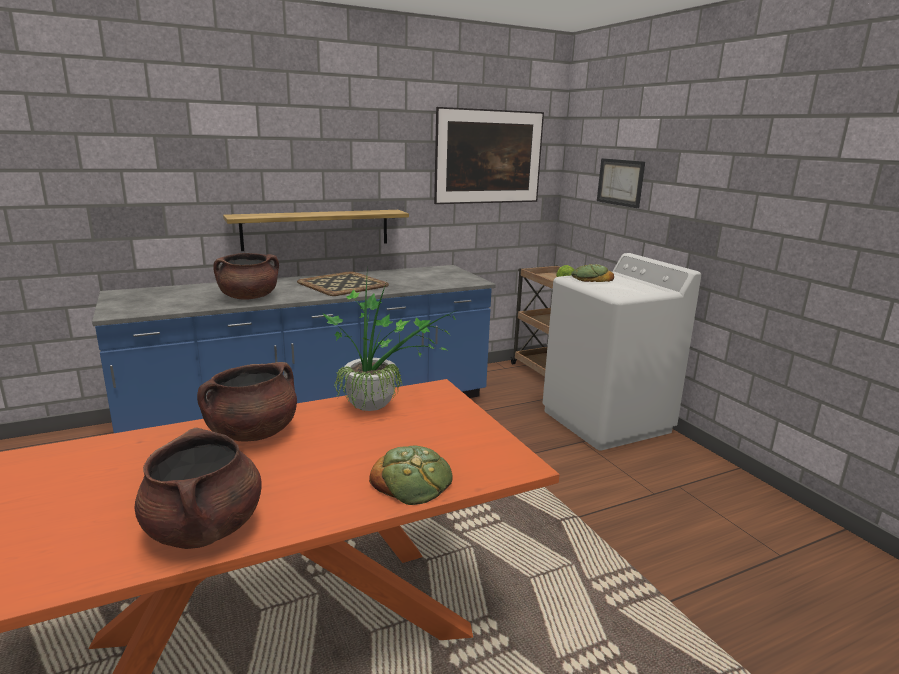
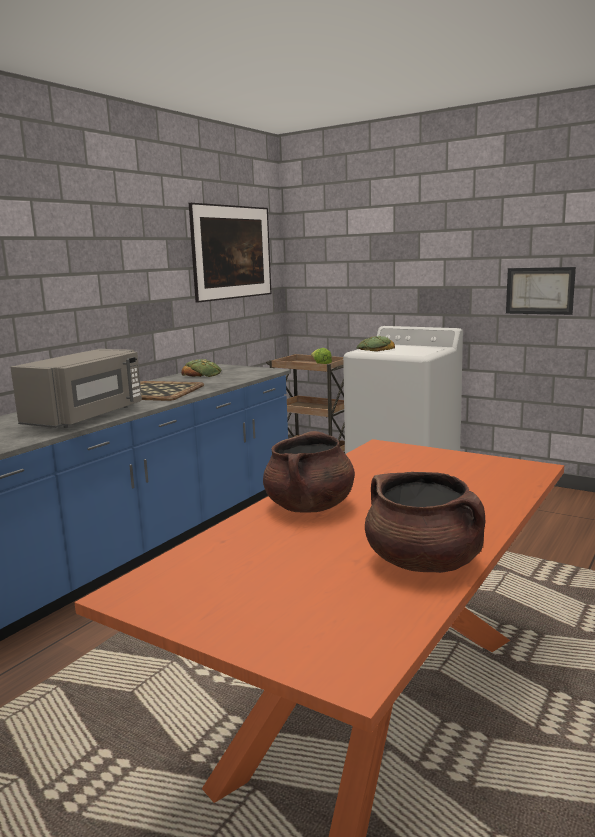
camera: 30 degrees left, 5 degrees down
brown cooking pot [213,253,279,299] -> grey microwave [10,349,142,428]
shelf [223,210,409,251] -> none
potted plant [322,264,457,411] -> none
bread [369,446,453,505] -> bread moved to [181,359,221,377]
picture [597,158,645,208] -> picture moved to [506,267,576,315]

